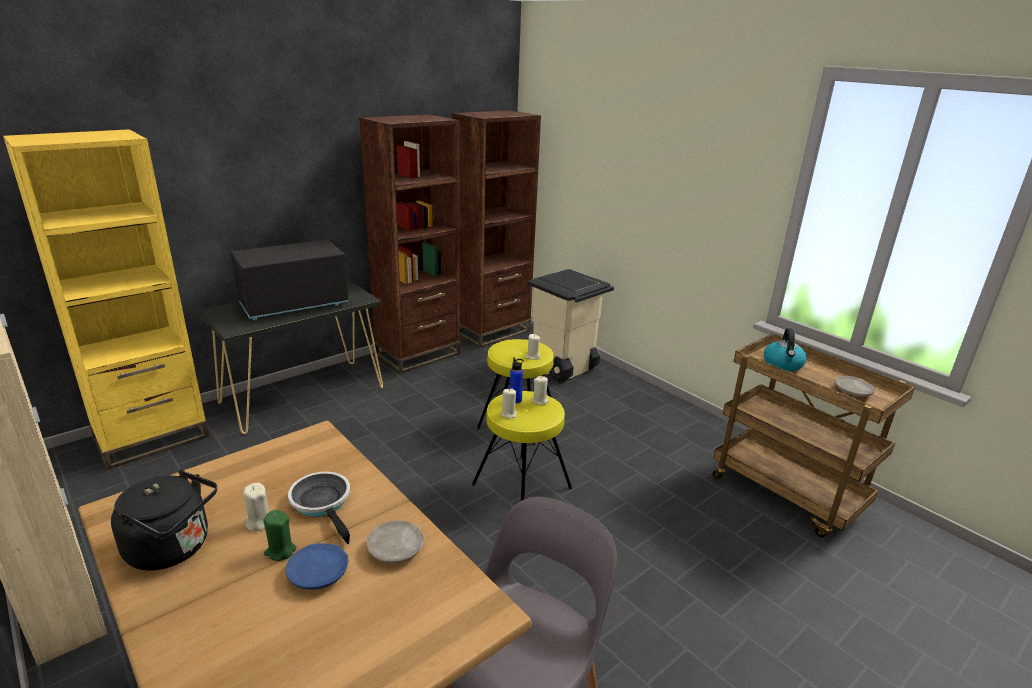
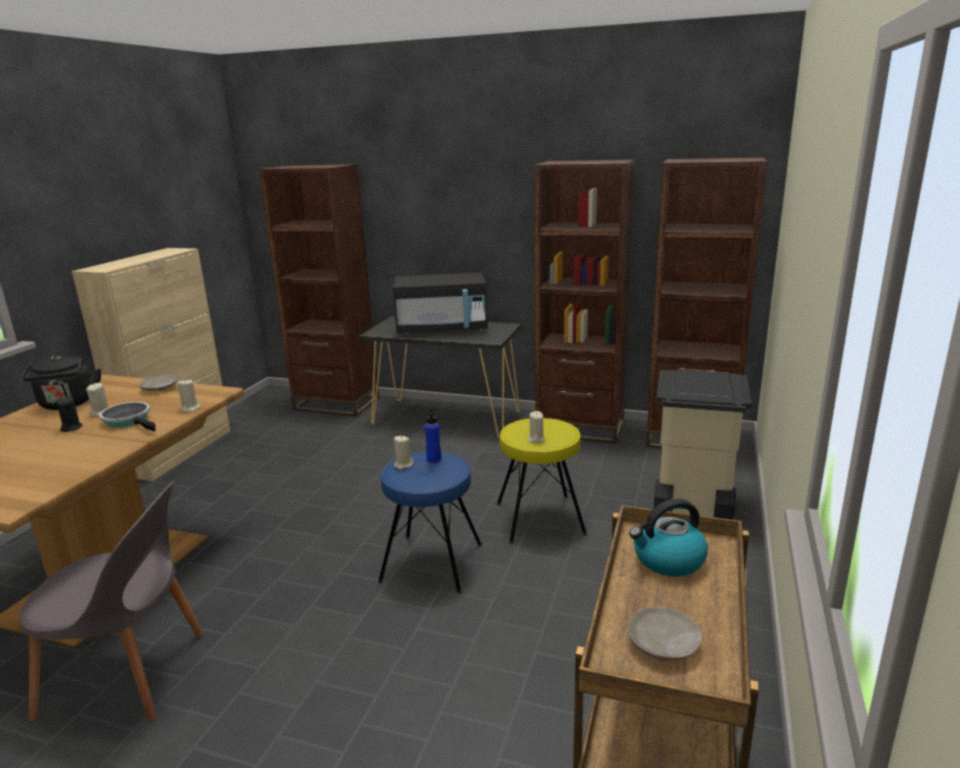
camera: 60 degrees right, 5 degrees down
yellow bookcase [3,129,209,470] -> brown bookcase [259,164,379,417]
black microwave [230,239,348,321] -> black microwave turned 150 degrees clockwise [393,273,488,334]
green candle [264,510,297,561] -> black candle [56,396,83,432]
blue plate [286,543,348,590] -> none
frying pan [288,472,350,544] -> frying pan turned 75 degrees counterclockwise [99,402,156,432]
beige plate [366,520,425,564] -> beige plate moved to [139,375,177,391]
yellow stool [472,391,572,501] -> blue stool [378,452,482,594]
beige candle [531,376,549,405] -> beige candle moved to [177,380,200,412]

